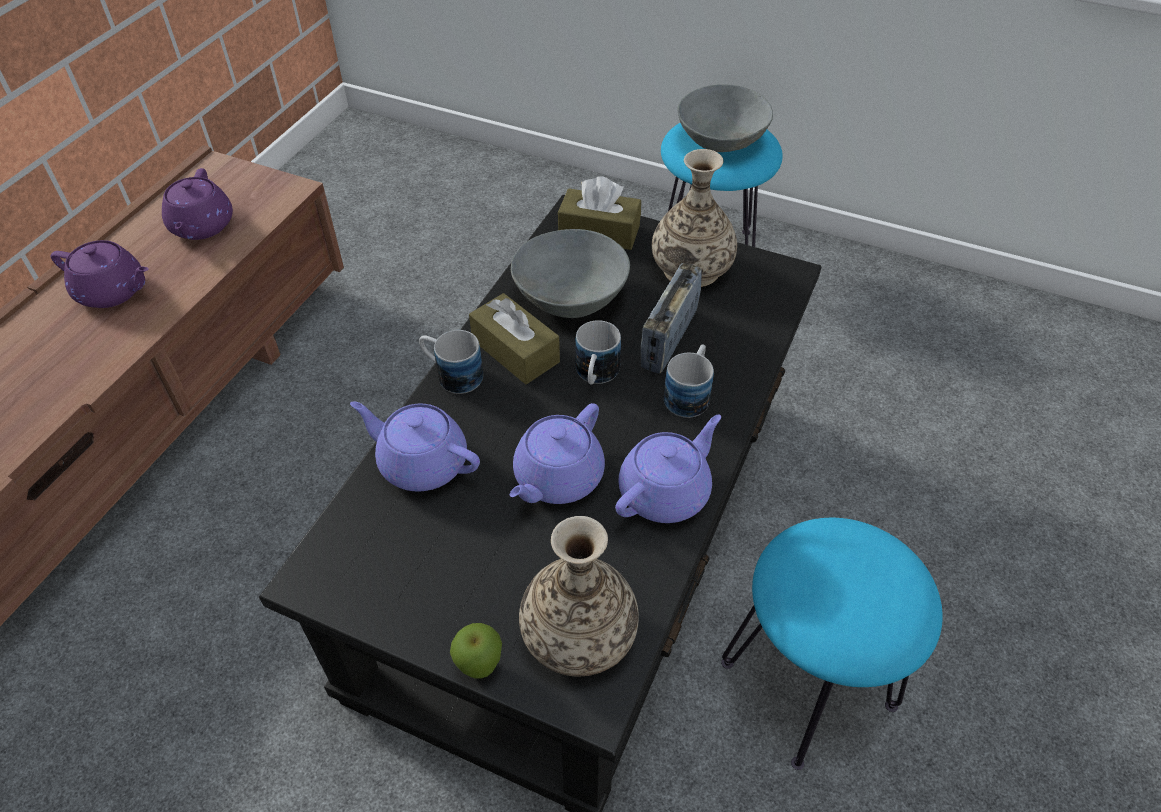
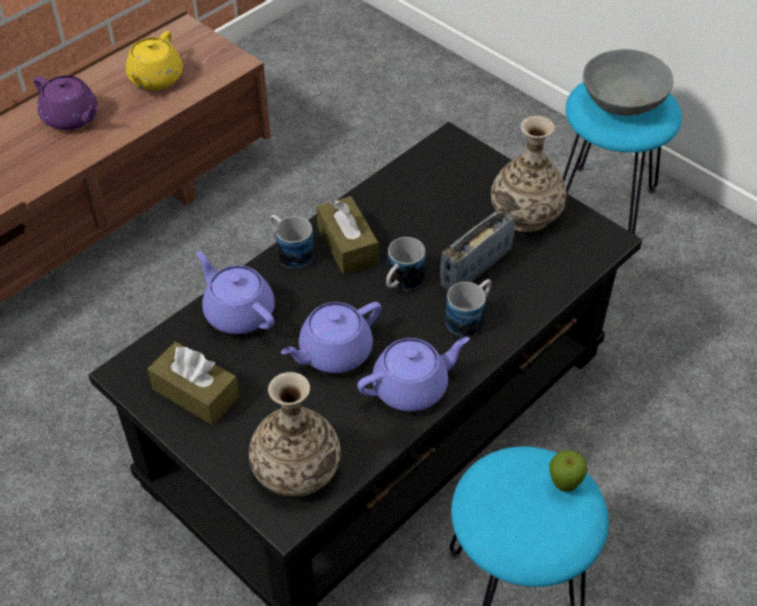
camera: 20 degrees right, 0 degrees up
purple teapot [162,168,233,240] -> yellow teapot [126,31,183,90]
apple [450,623,502,679] -> apple moved to [549,450,588,492]
grey bowl [511,229,630,318] -> none
brown tissue box [558,176,641,250] -> brown tissue box moved to [147,342,240,425]

